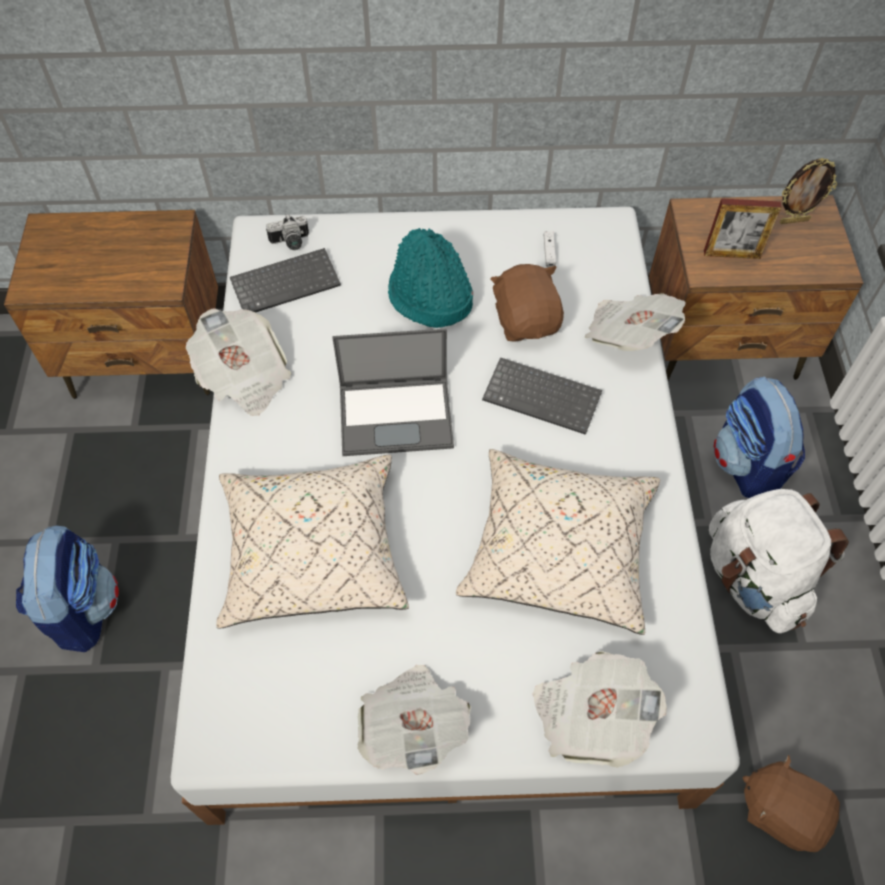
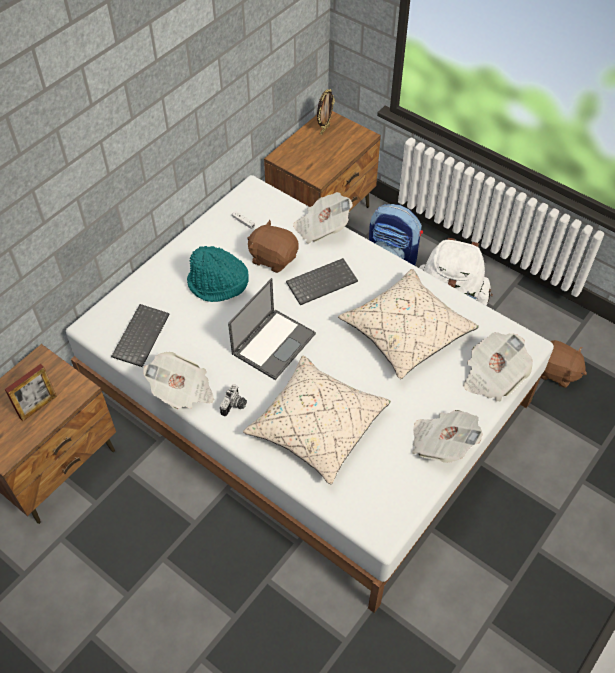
camera: 50 degrees left, 5 degrees down
backpack [16,526,119,652] -> none
camera [266,215,309,250] -> camera moved to [220,384,247,416]
picture frame [704,198,782,259] -> picture frame moved to [5,364,57,421]
brown plush toy [743,755,840,852] -> brown plush toy turned 135 degrees counterclockwise [541,340,587,388]

